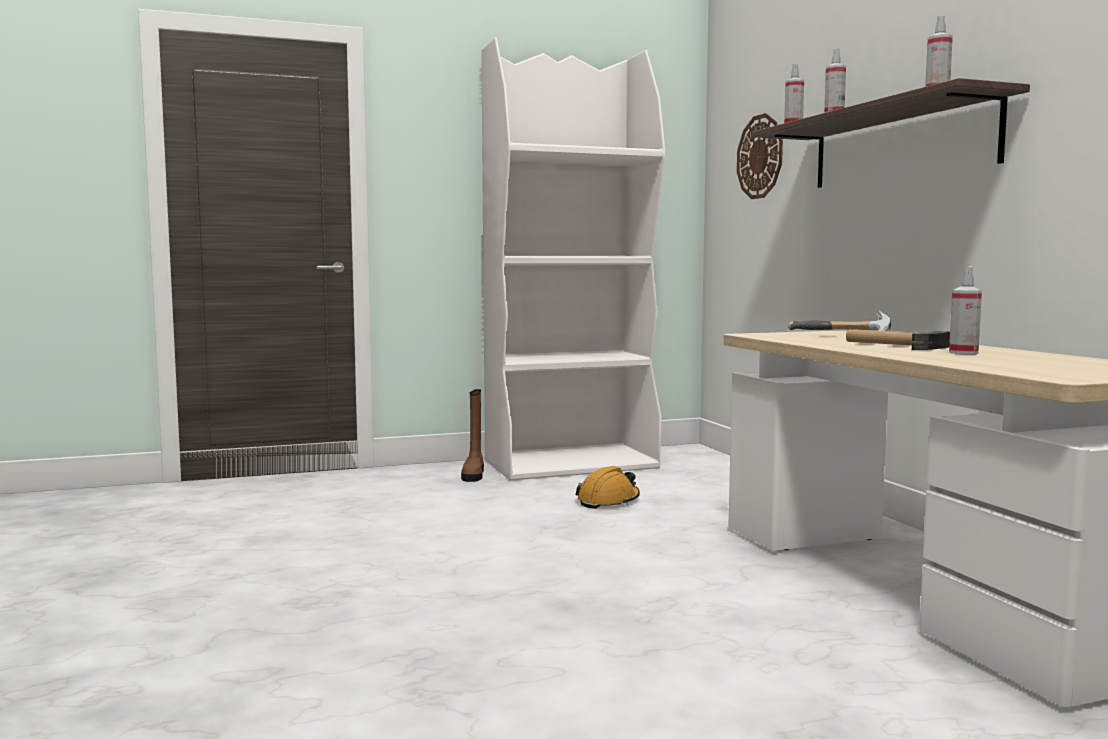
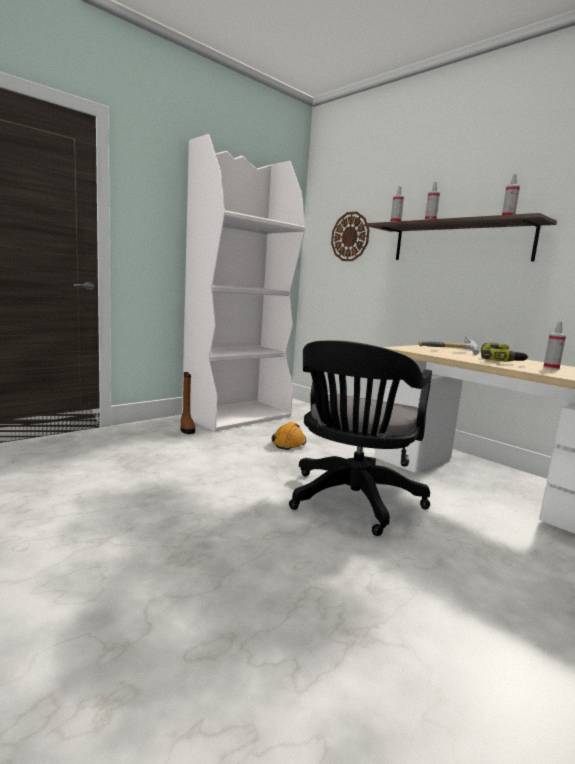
camera: 25 degrees left, 5 degrees up
hammer [846,329,950,350] -> power drill [481,343,528,362]
none -> black office chair [289,340,432,536]

